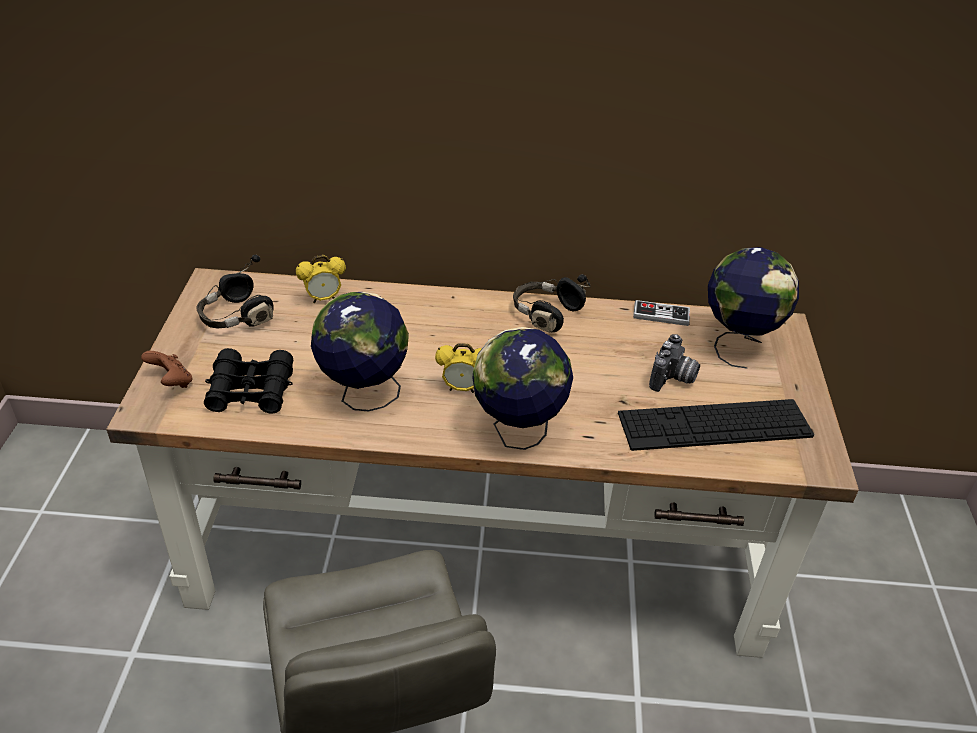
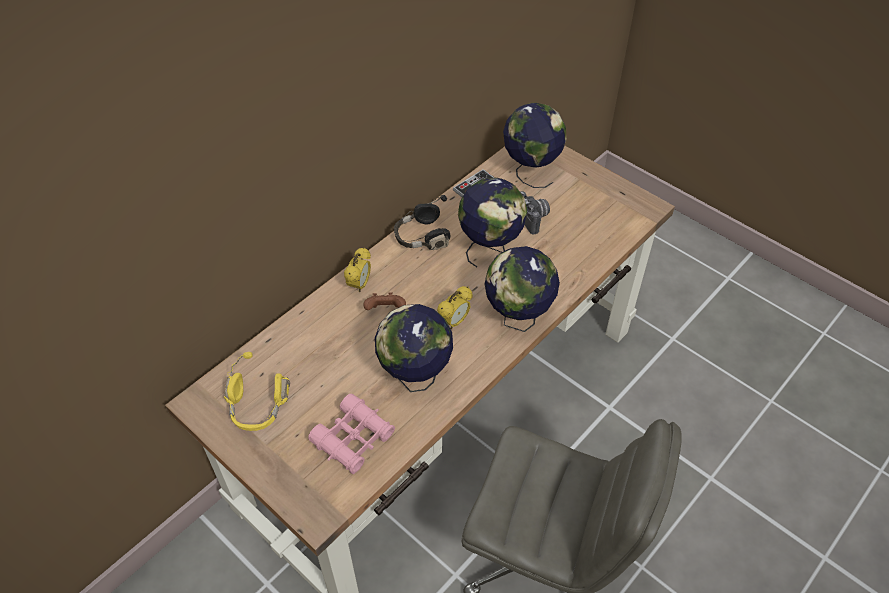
camera: 50 degrees left, 10 degrees up
brown game controller [141,351,193,388] -> brown game controller moved to [363,292,406,310]
black headphones [196,255,274,329] -> yellow headphones [224,352,290,431]
black binoculars [204,348,293,414] -> pink binoculars [308,394,395,474]
alarm clock [296,255,346,303] -> alarm clock moved to [344,247,371,292]
keyboard [618,399,814,451] -> none
none -> globe [458,178,527,267]

